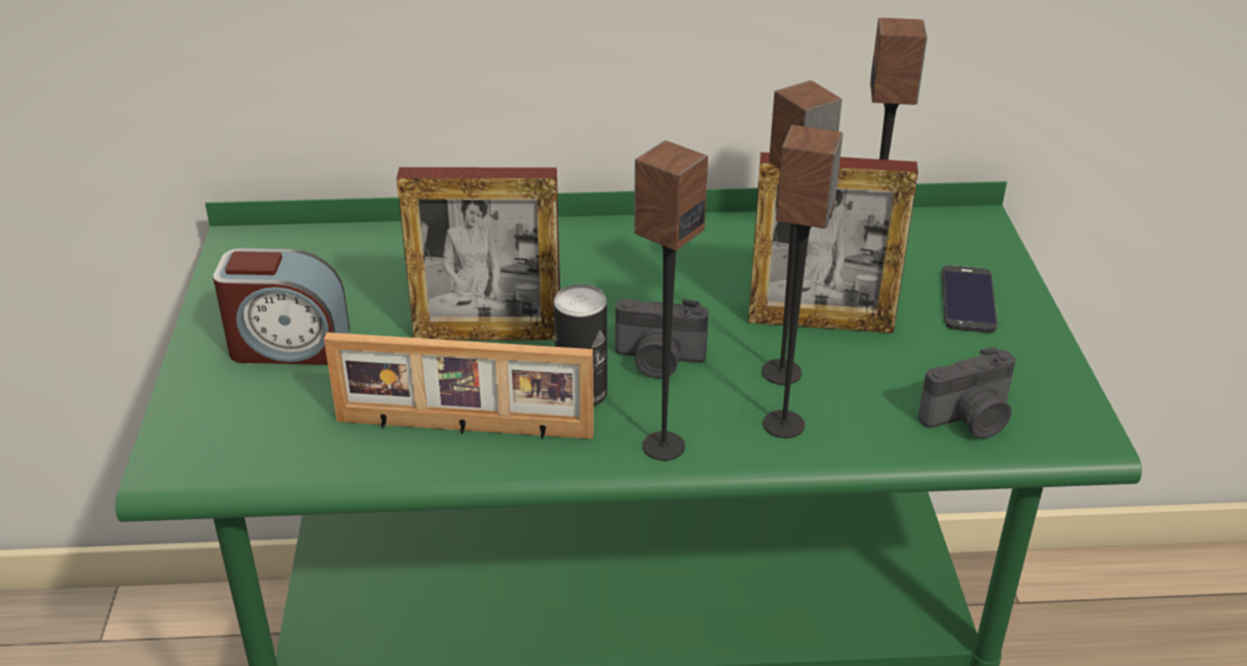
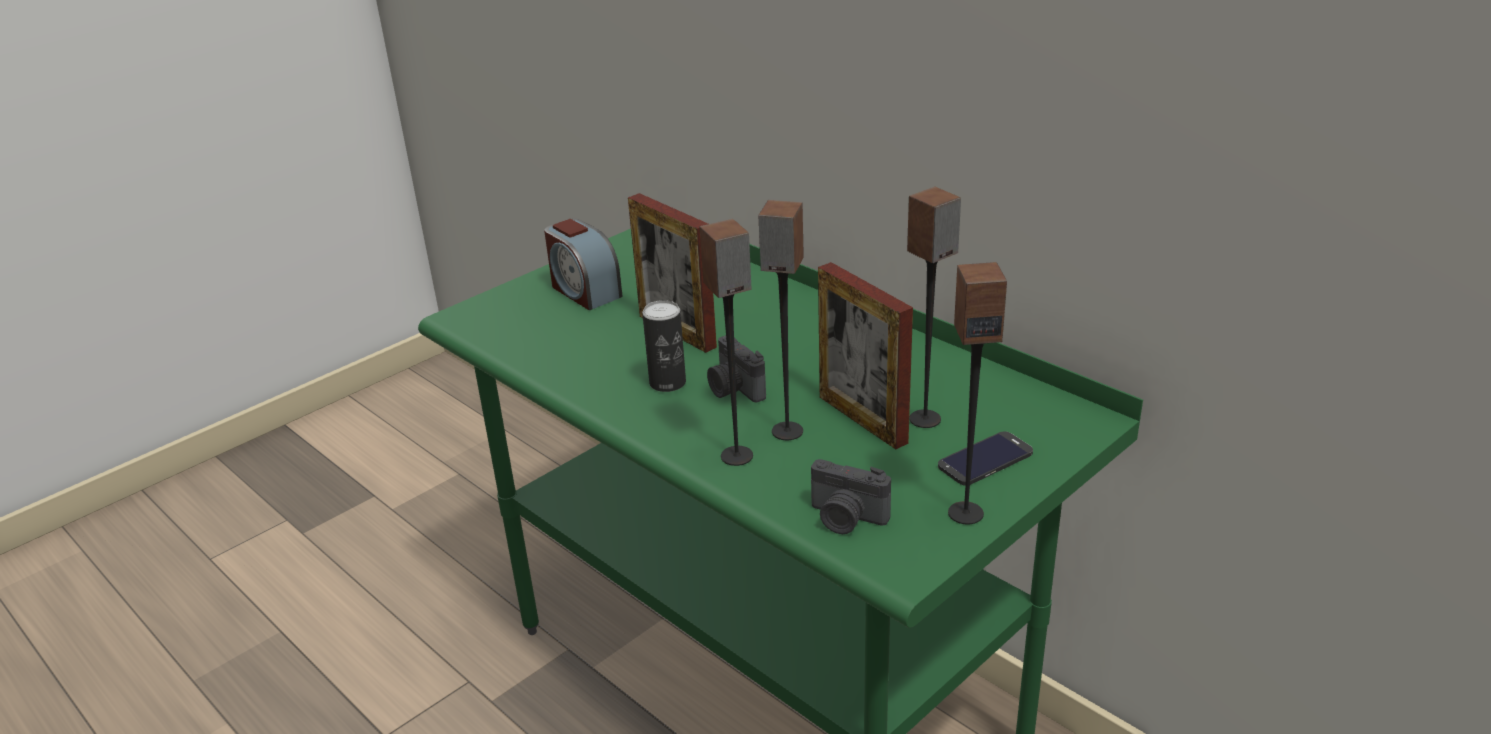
camera: 50 degrees right, 5 degrees down
picture frame [324,332,594,440] -> none
speaker [634,140,708,461] -> speaker moved to [948,262,1007,524]

